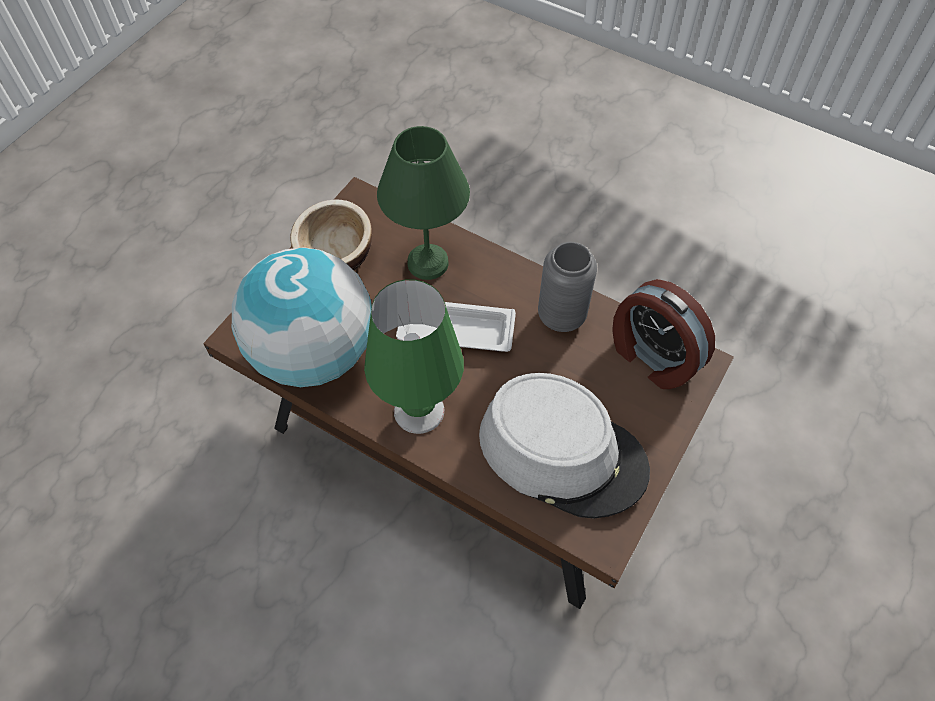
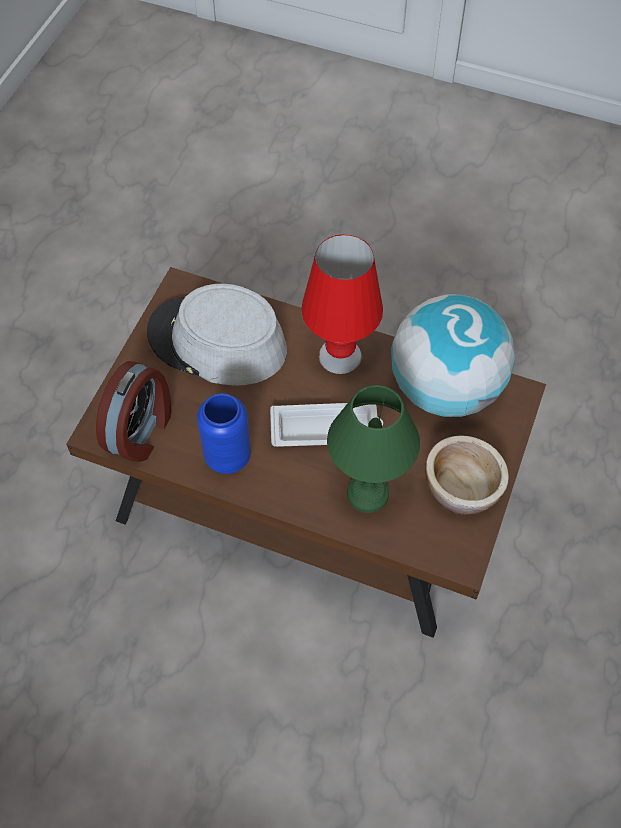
camera: 170 degrees right, 0 degrees up
green table lamp [364,280,464,434] -> red table lamp [301,234,383,374]
grey vase [538,242,597,332] -> blue vase [197,393,251,474]
alarm clock [612,279,715,389] -> alarm clock turned 75 degrees clockwise [96,361,171,462]

